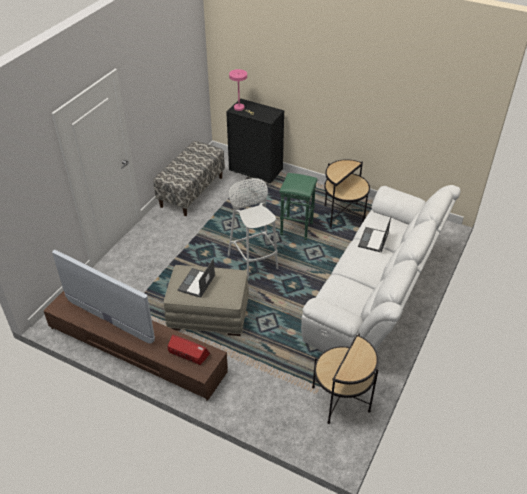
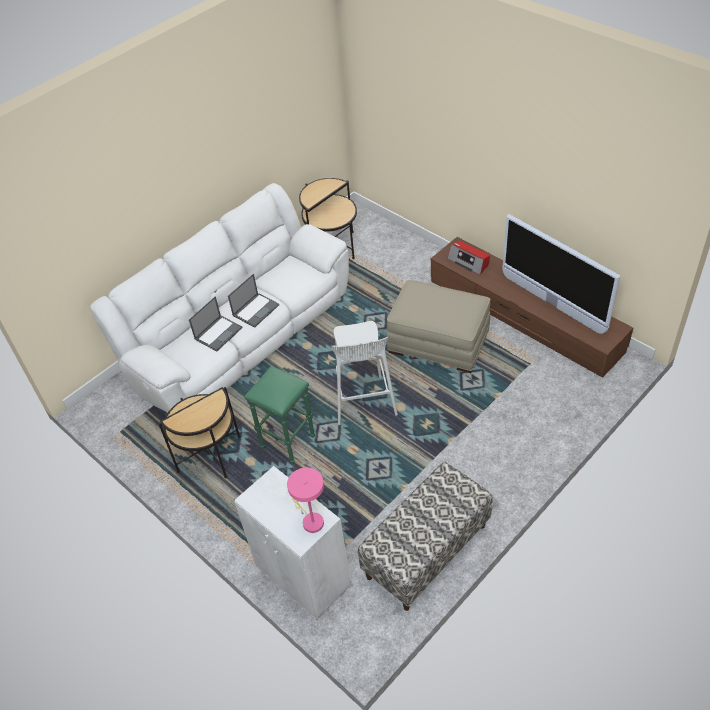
camera: 160 degrees left, 5 degrees up
laptop [178,258,215,298] -> laptop moved to [228,274,279,328]
black cabinet [226,98,284,183] -> white cabinet [234,466,351,620]

